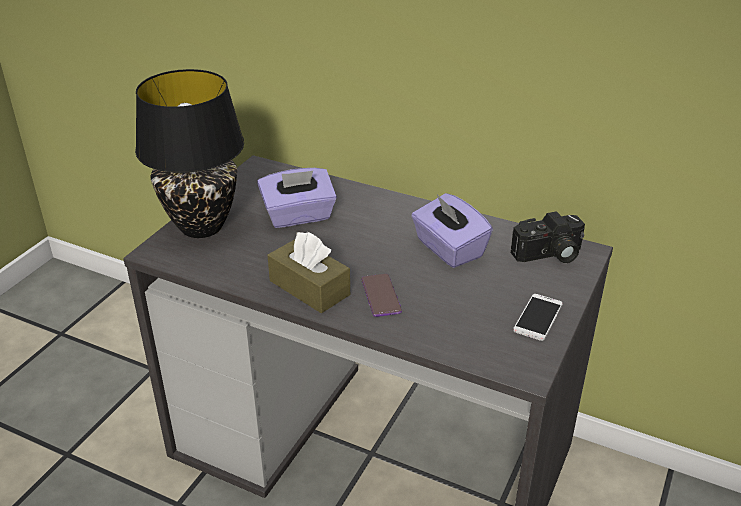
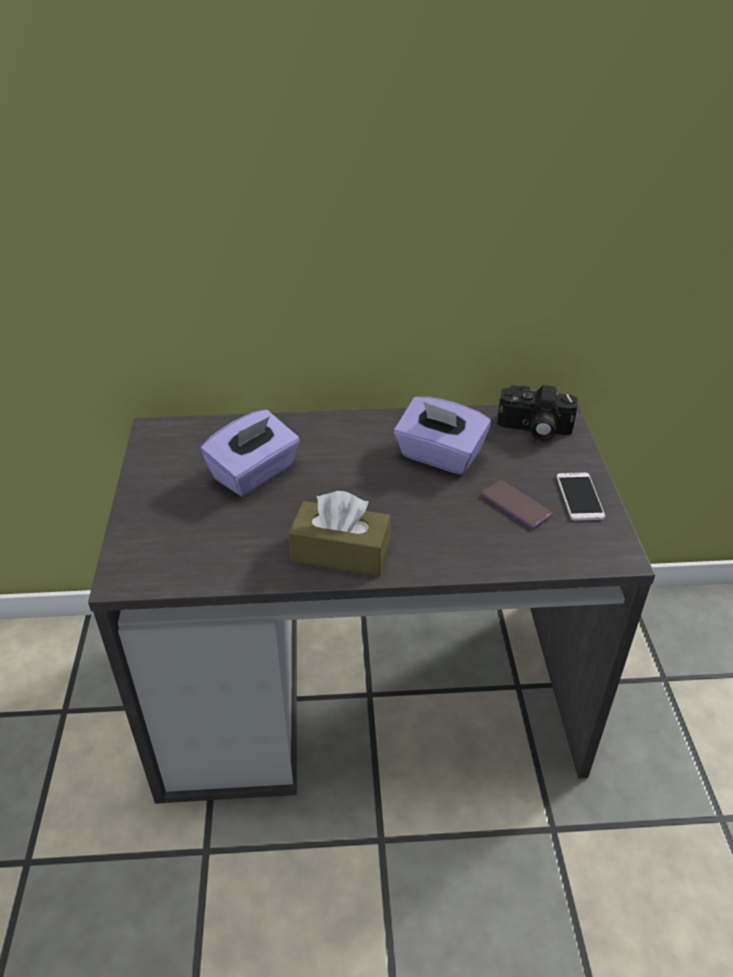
camera: 30 degrees left, 5 degrees up
black table lamp [135,69,244,238] -> none
phone [361,274,402,317] -> phone moved to [481,480,553,529]
camera [511,211,585,263] -> camera turned 60 degrees clockwise [497,385,578,441]

